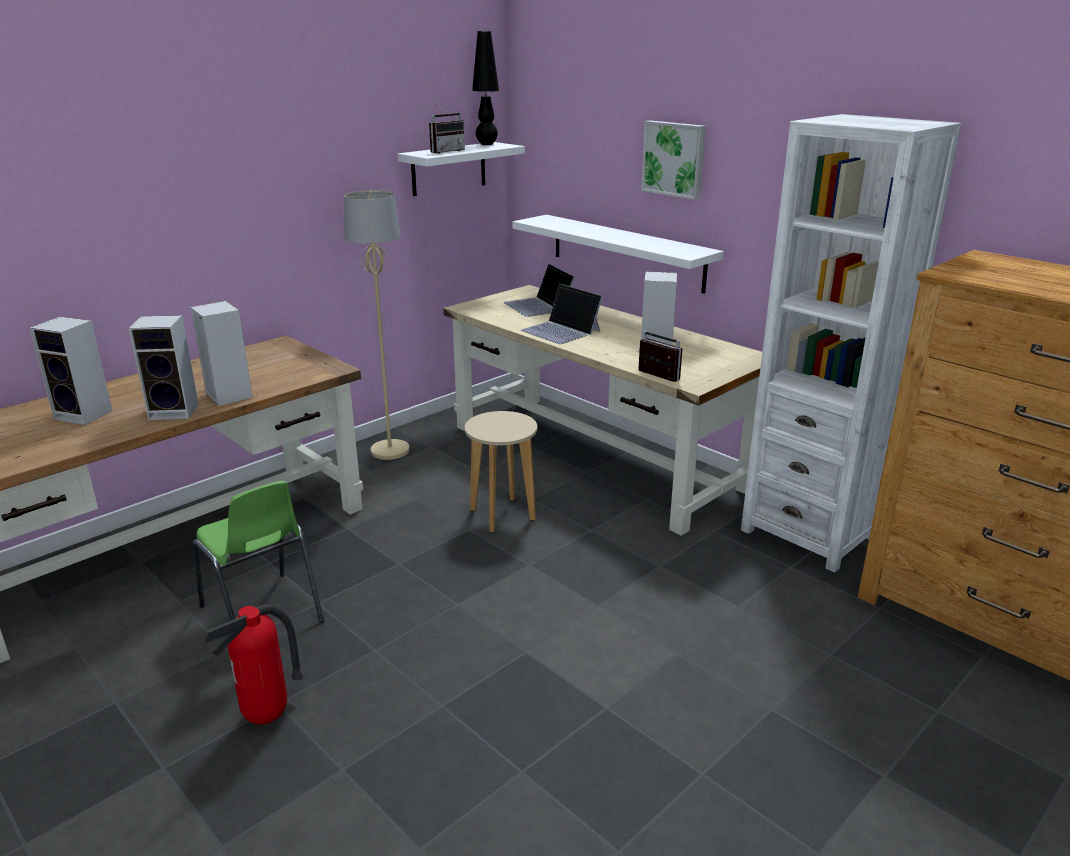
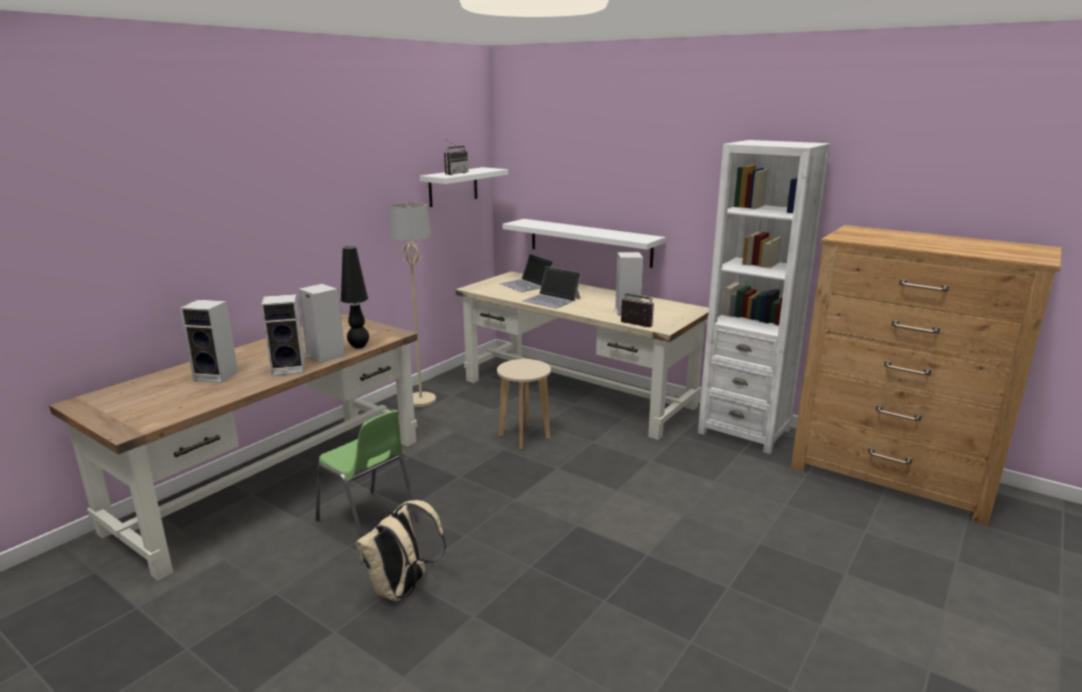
camera: 10 degrees left, 5 degrees down
fire extinguisher [202,604,303,725] -> beige backpack [355,500,446,601]
black table lamp [472,31,499,145] -> black table lamp moved to [341,246,369,349]
picture [641,121,706,200] -> none

